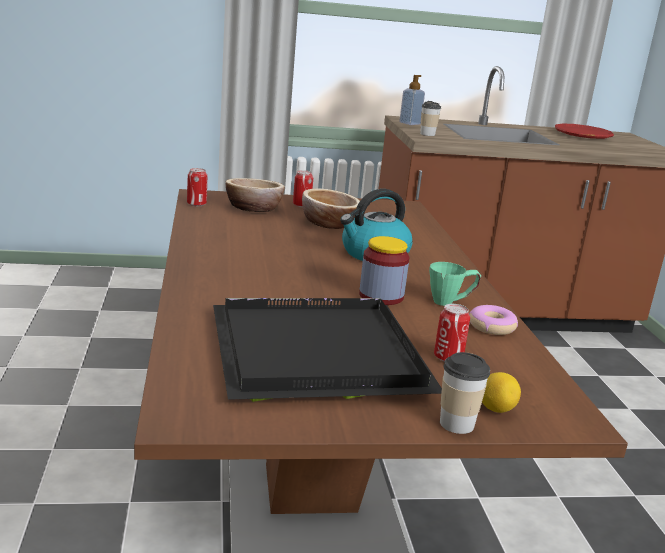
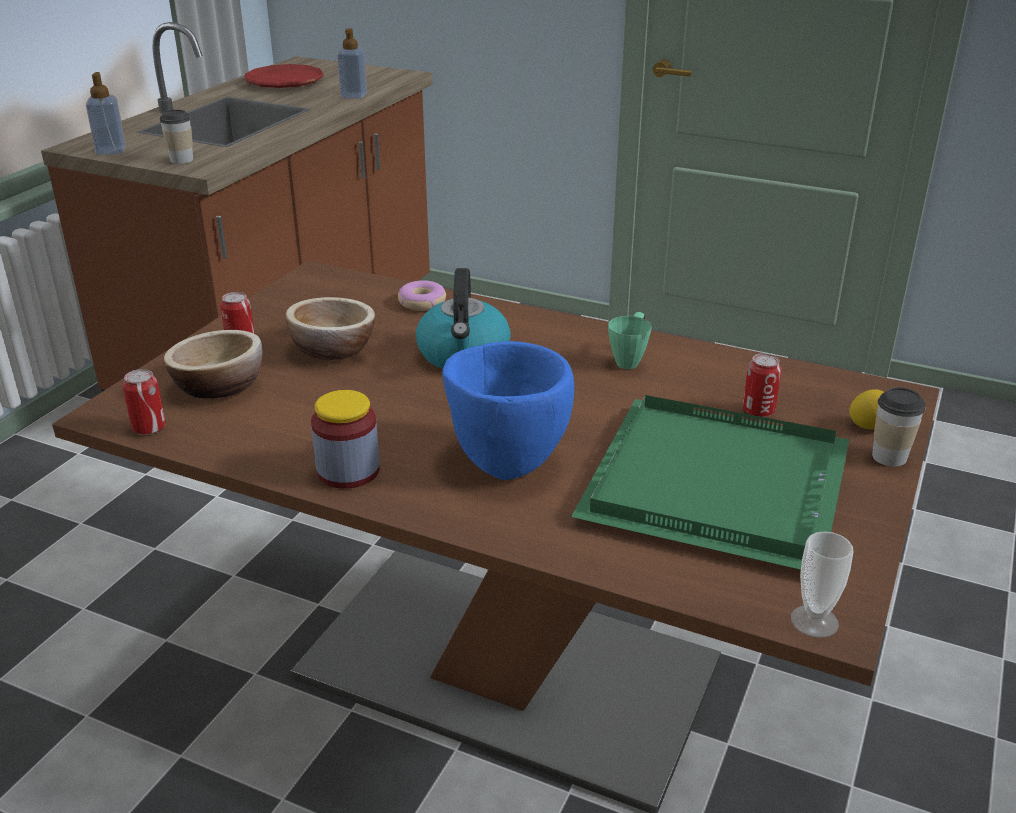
camera: 55 degrees left, 10 degrees up
black tray [213,298,442,402] -> green tray [571,395,849,570]
jar [359,236,409,305] -> jar moved to [311,390,380,489]
donut [469,305,518,335] -> donut moved to [398,280,446,311]
none -> soap dispenser [337,28,367,99]
none -> blue bowl [442,341,574,480]
none -> cup [791,531,853,638]

